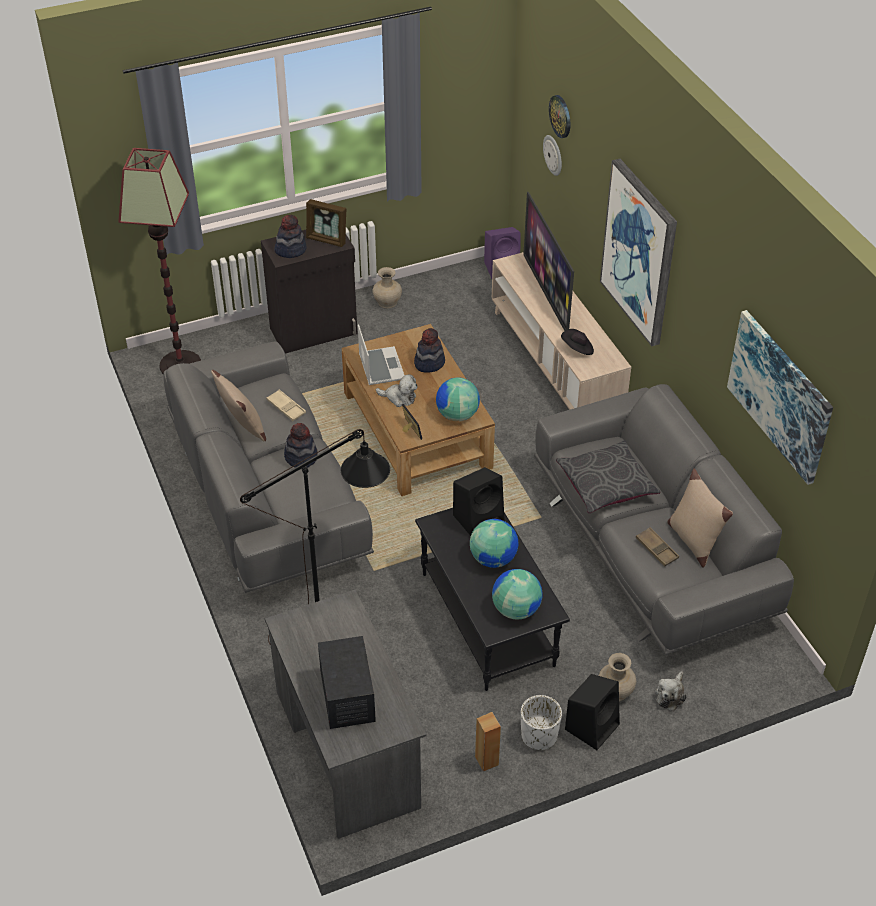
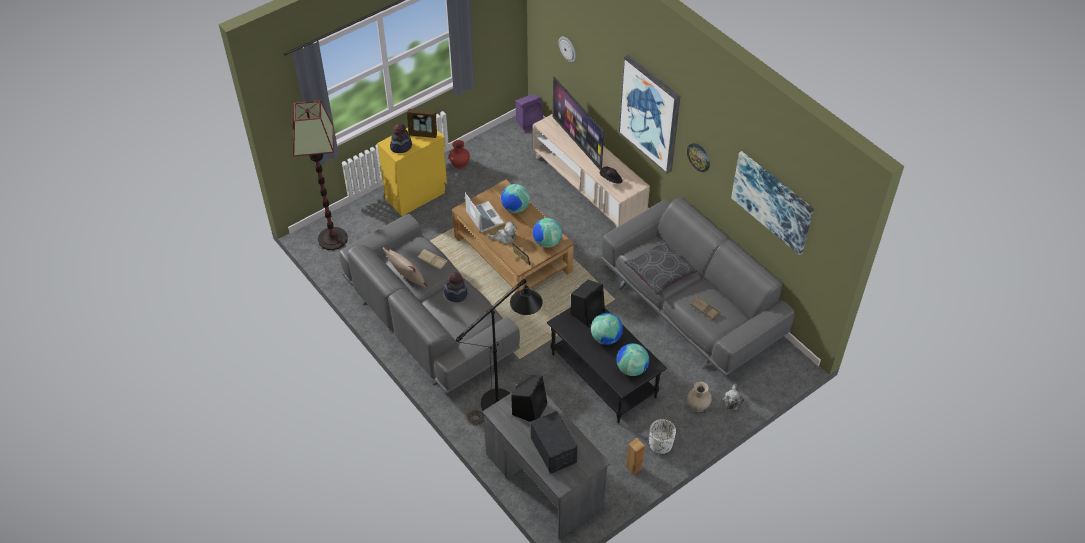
camera: 15 degrees left, 5 degrees up
black cabinet [261,230,358,353] -> yellow cabinet [377,128,448,216]
beige vase [372,267,402,308] -> red vase [449,140,470,168]
hat [414,328,445,373] -> globe [501,184,530,213]
wall clock [549,95,570,138] -> wall clock moved to [687,143,710,172]
black speaker [565,674,620,750] -> black speaker moved to [511,374,547,422]
beige pillow [667,469,733,568] -> none

